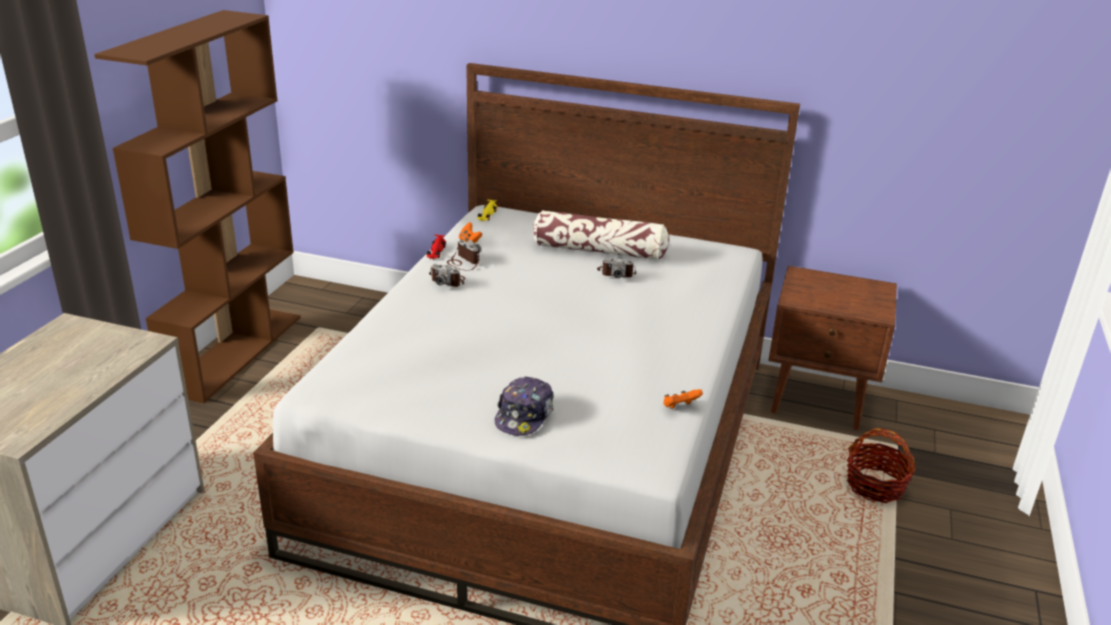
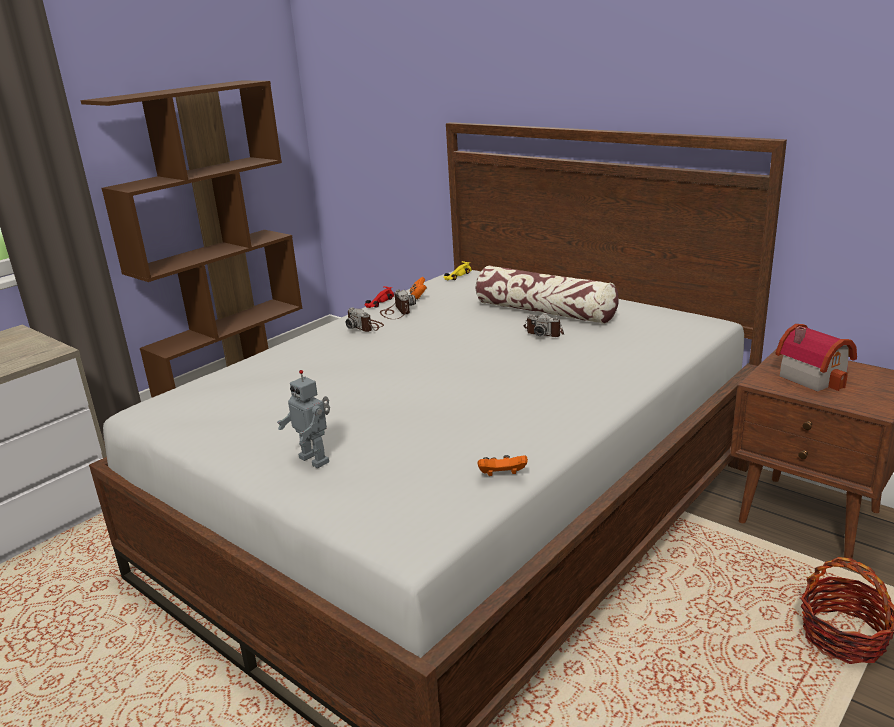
camera: 25 degrees right, 5 degrees down
cap [495,376,554,436] -> toy robot [277,370,330,468]
none -> toy house [775,324,857,392]

